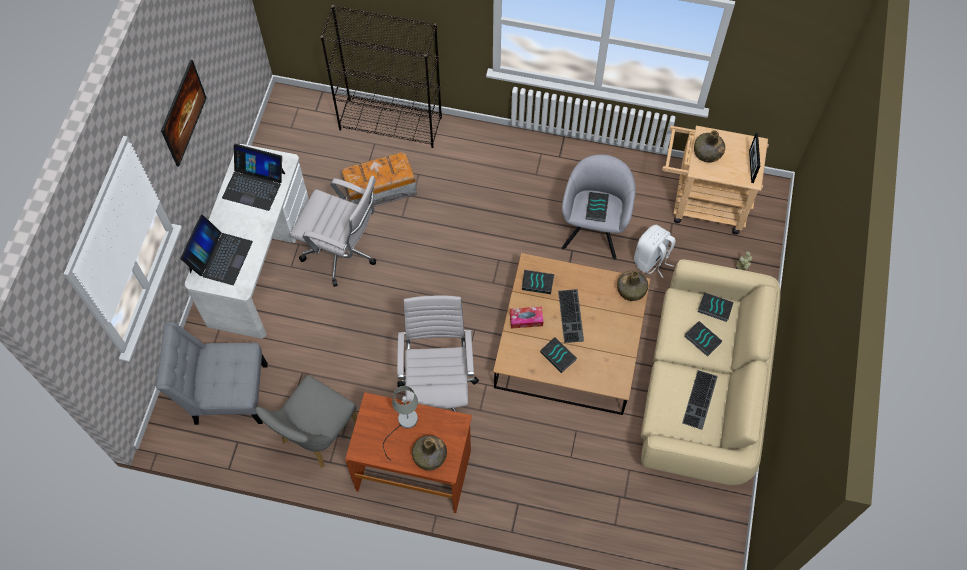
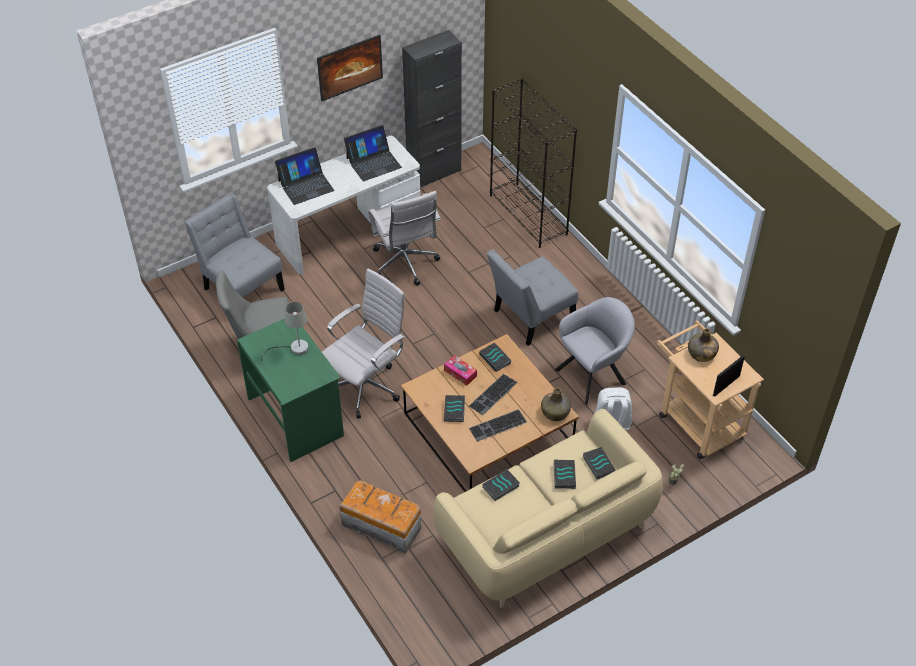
camera: 45 degrees right, 15 degrees down
laptop [222,144,285,211] -> laptop turned 90 degrees counterclockwise [344,125,402,181]
storage box [342,152,417,207] -> storage box moved to [340,480,421,554]
brown desk [345,392,472,513] -> green desk [237,318,344,462]
green bottle [412,435,447,471] -> none
book [586,192,609,222] -> book moved to [483,469,520,501]
keyboard [682,370,718,430] -> keyboard moved to [469,409,527,442]
none -> black cabinet [402,30,462,188]
none -> grey chair [487,249,578,346]

